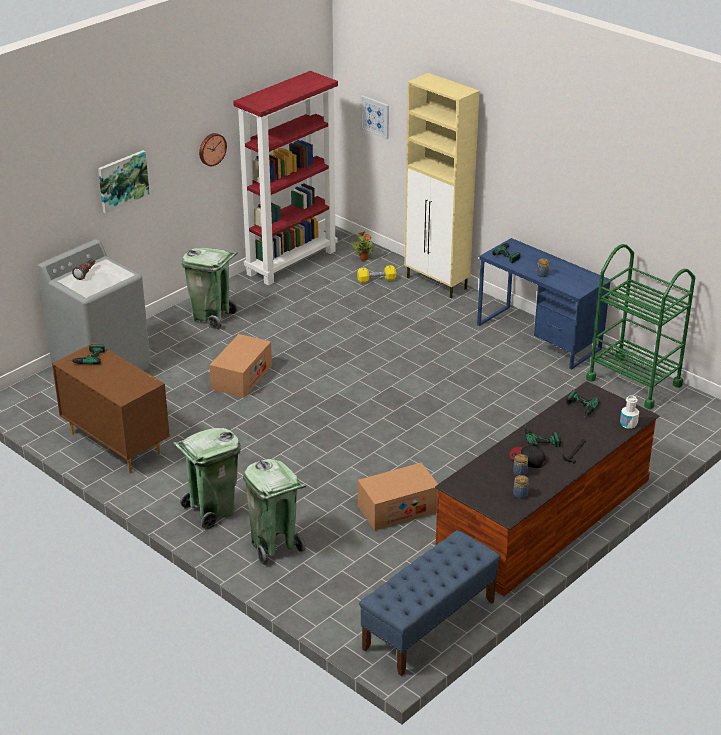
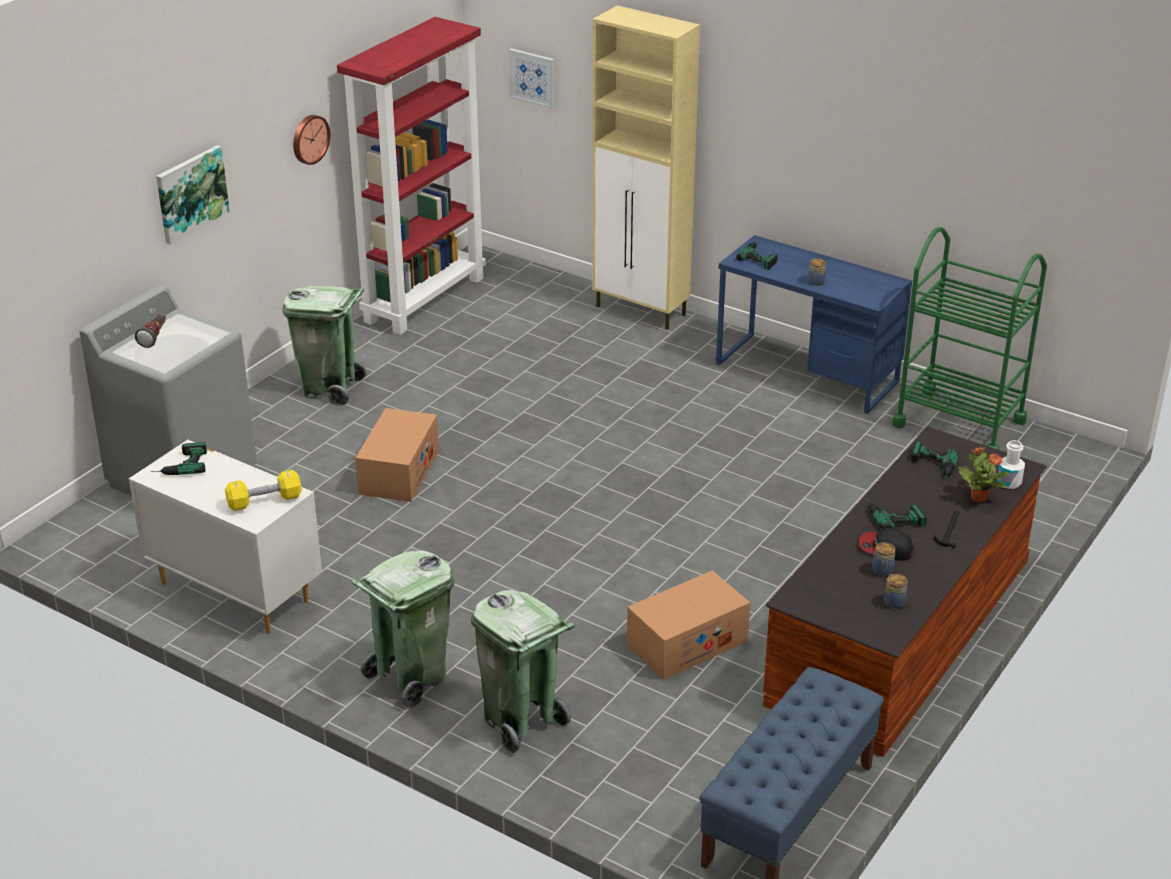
camera: 10 degrees left, 0 degrees up
brown dresser [52,342,170,473] -> white dresser [129,440,322,634]
potted plant [351,232,376,260] -> potted plant moved to [958,447,1010,502]
yellow dumbbell [357,265,396,283] -> yellow dumbbell moved to [225,470,302,511]

